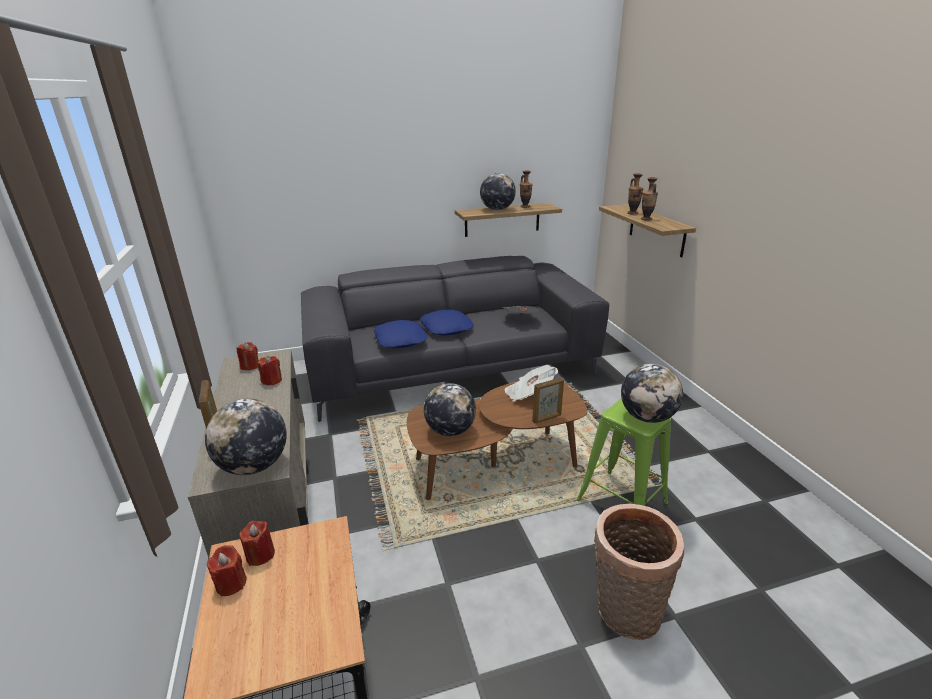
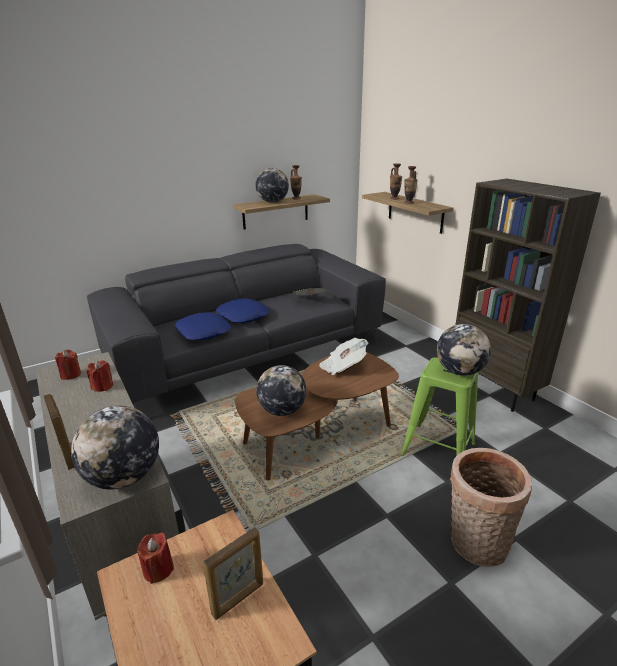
camera: 15 degrees left, 0 degrees up
red candle [207,545,247,596] -> none
picture frame [532,377,564,424] -> picture frame moved to [203,527,263,620]
none -> brown bookcase [456,178,601,412]

